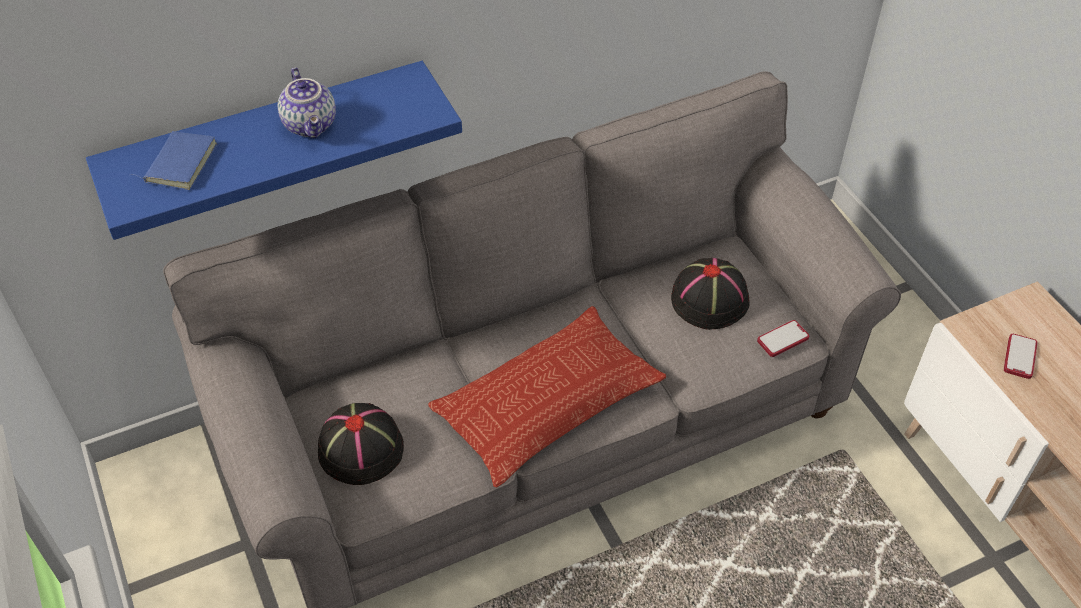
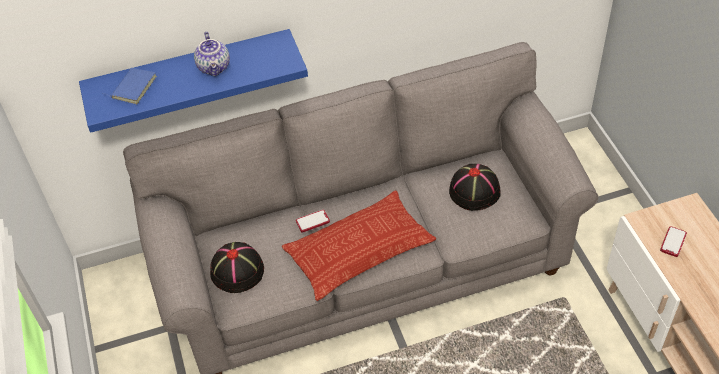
camera: 10 degrees right, 0 degrees up
phone [757,320,809,357] -> phone moved to [296,210,330,233]

